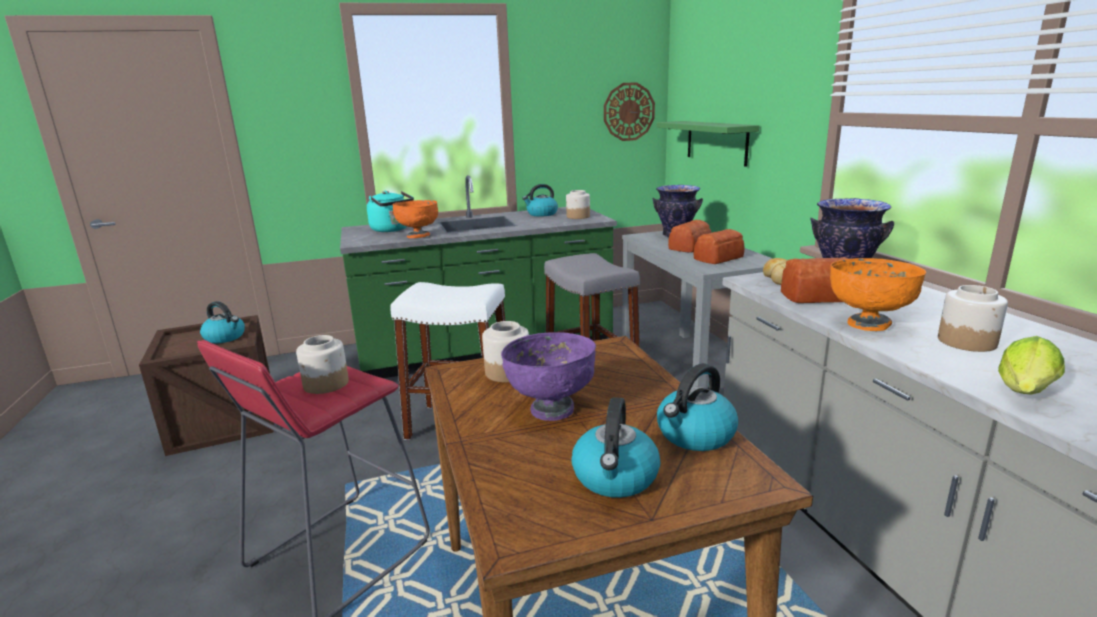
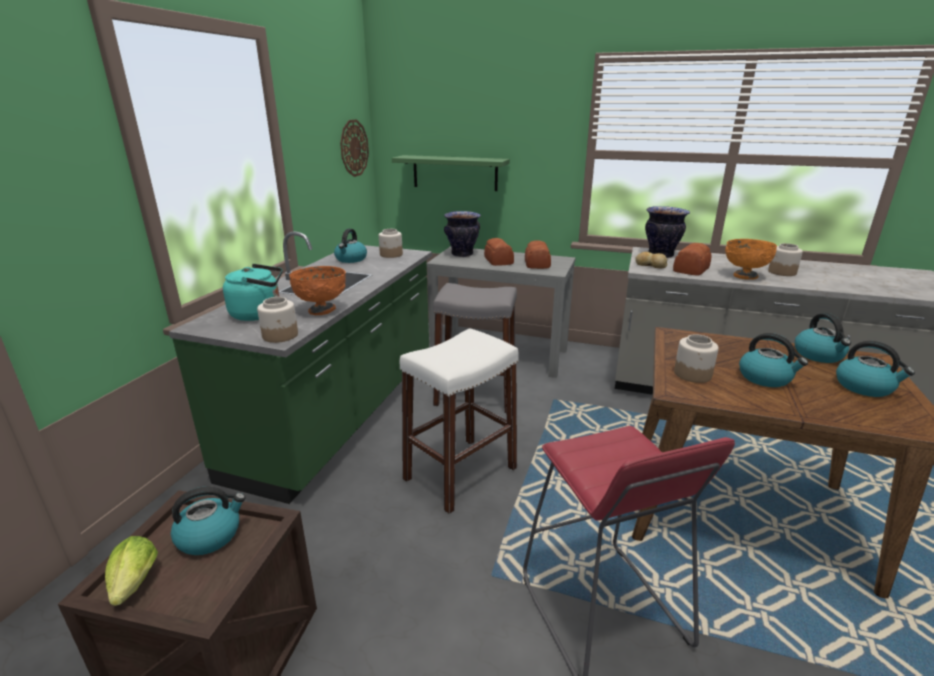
camera: 55 degrees left, 5 degrees up
jar [296,335,349,394] -> jar moved to [257,297,298,343]
purple bowl [501,332,596,421] -> kettle [739,333,808,387]
lettuce [998,336,1065,395] -> lettuce moved to [105,536,158,606]

